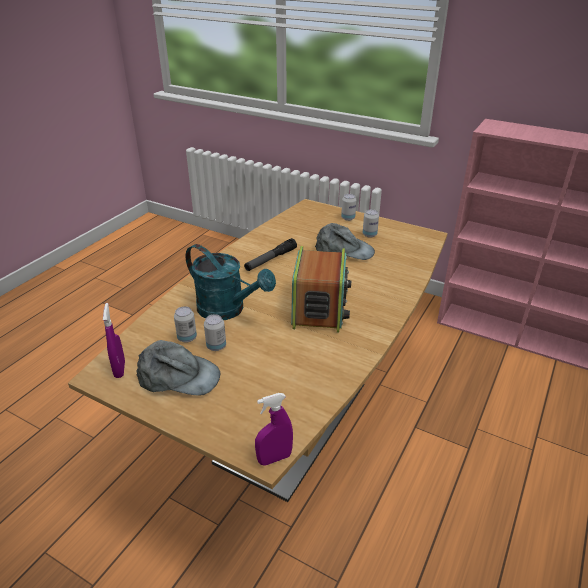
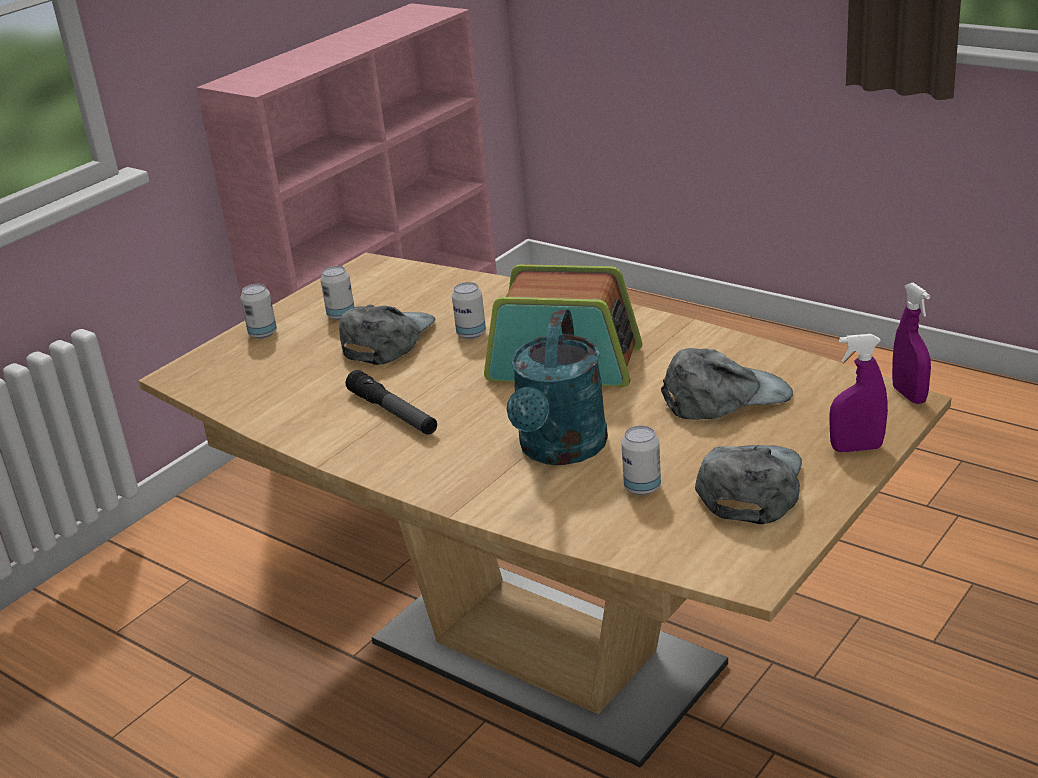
camera: 80 degrees left, 5 degrees down
purple spray bottle [103,303,125,378] -> purple spray bottle moved to [829,334,888,452]
turquoise watering can [186,244,276,320] -> turquoise watering can turned 150 degrees clockwise [507,309,608,465]
can [204,314,226,351] -> can moved to [452,282,486,339]
none -> grey cap [661,348,793,420]

